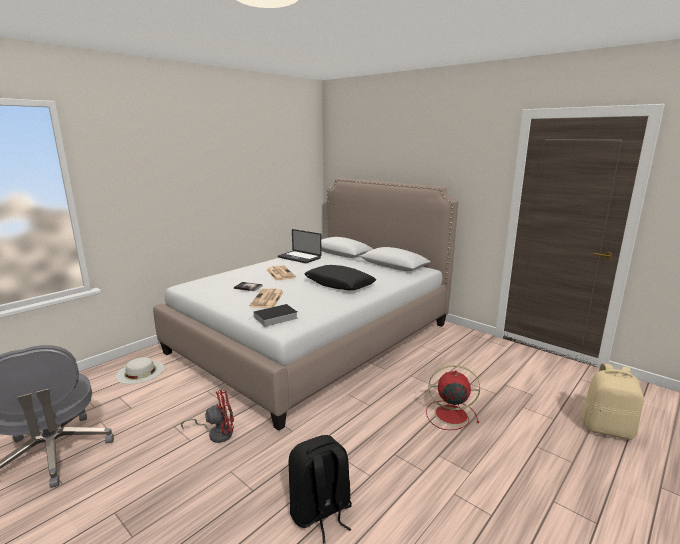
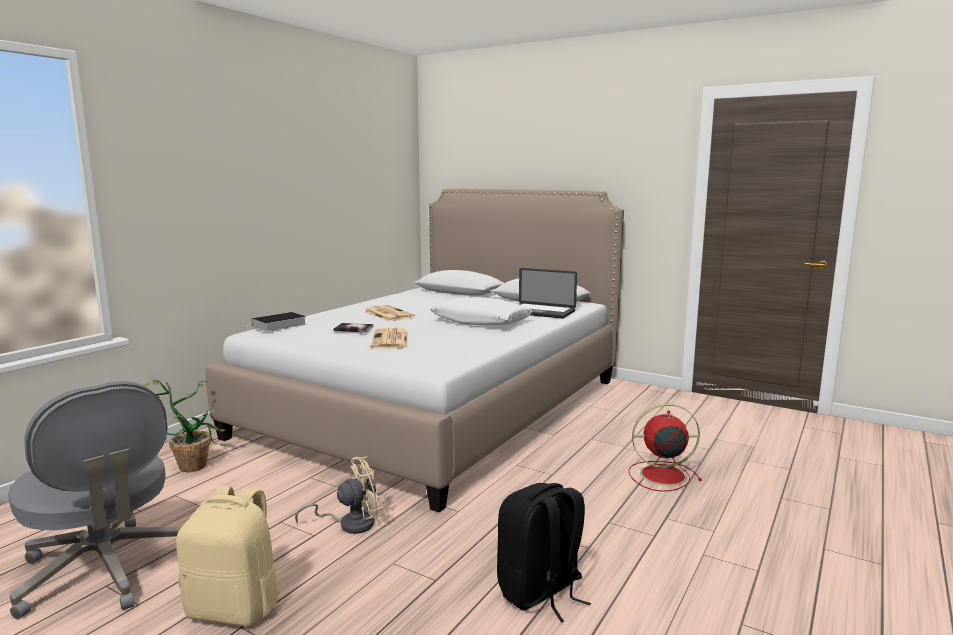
camera: 10 degrees left, 5 degrees down
white hat [116,357,165,384] -> potted plant [144,380,226,472]
red fan [181,390,234,443] -> beige fan [295,456,384,534]
book [249,304,298,327] -> book moved to [245,312,306,332]
laptop [278,229,322,263] -> laptop moved to [518,268,577,319]
black pillow [305,265,376,290] -> white pillow [430,297,532,325]
beige backpack [581,363,644,440] -> beige backpack moved to [176,486,280,626]

